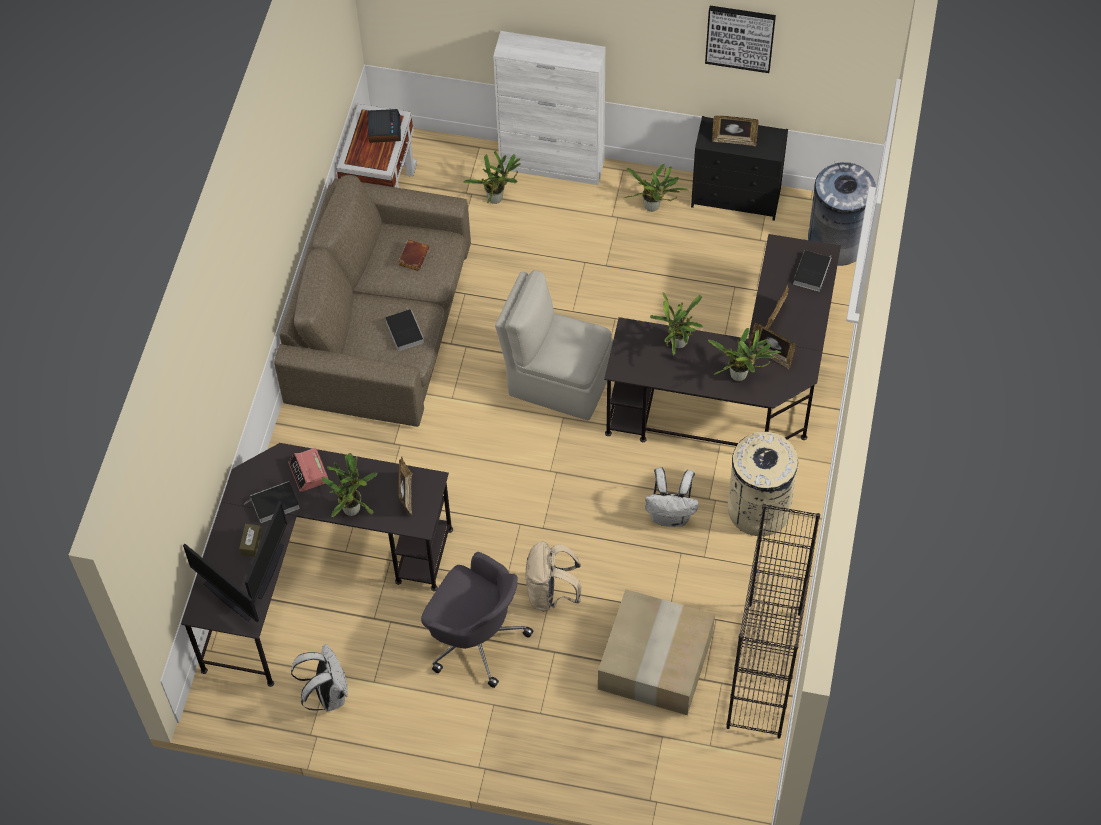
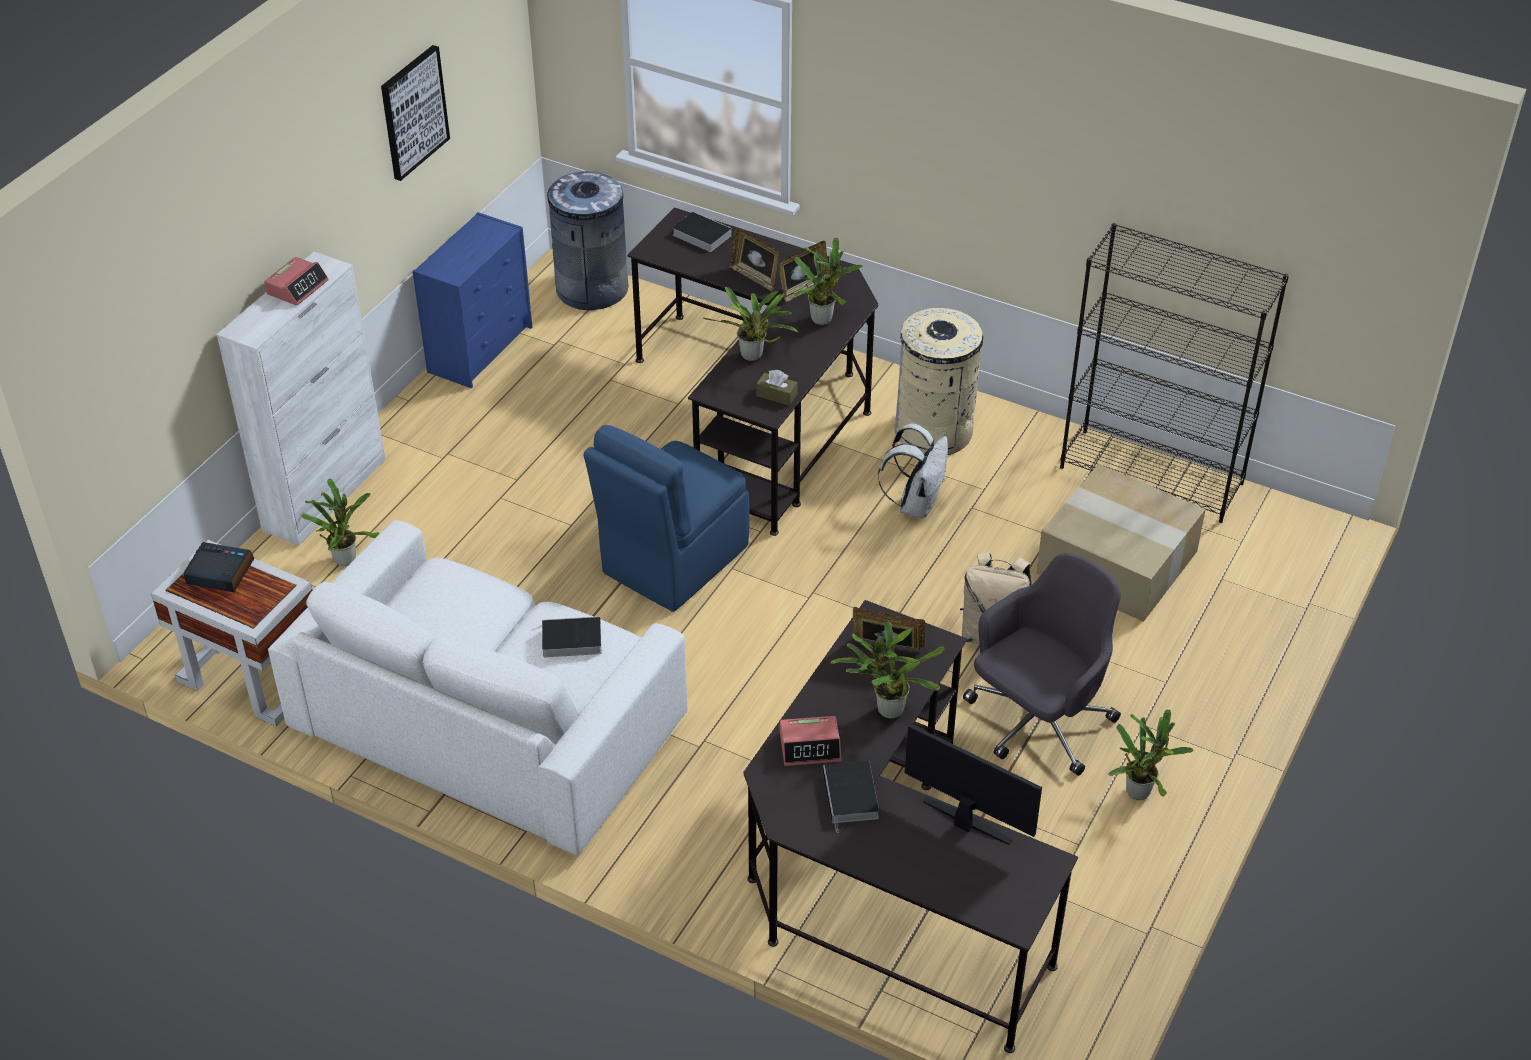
camera: 75 degrees left, 15 degrees down
monitor [183,544,259,622] -> none
brown tissue box [239,524,262,557] -> brown tissue box moved to [756,370,798,406]
brown sofa [274,175,471,427] -> white sofa [268,520,688,855]
white backpack [291,644,348,712] -> none
brown book [398,239,429,271] -> none
beige chair [495,270,613,420] -> blue chair [584,425,750,612]
potted plant [623,164,689,212] -> potted plant moved to [1108,710,1193,800]
black dresser [691,116,788,221] -> blue dresser [412,212,533,388]
picture frame [712,116,759,147] -> none
none -> alarm clock [264,257,329,306]

